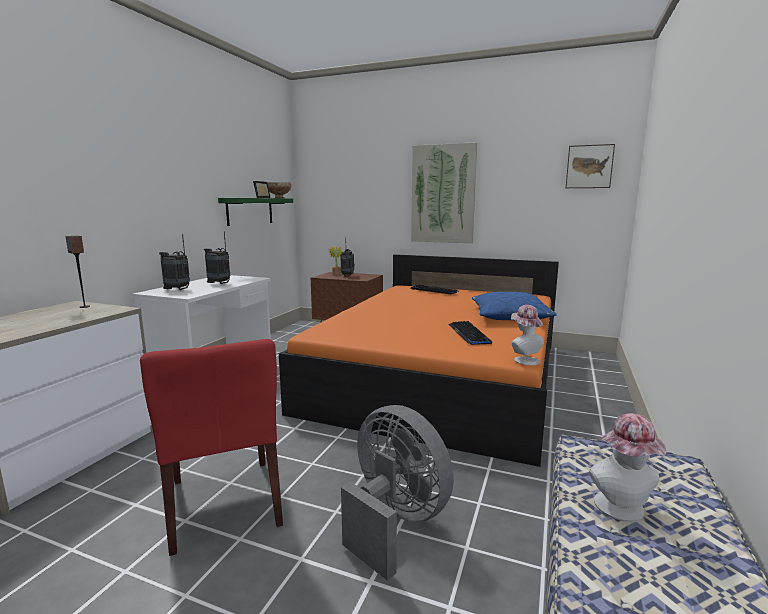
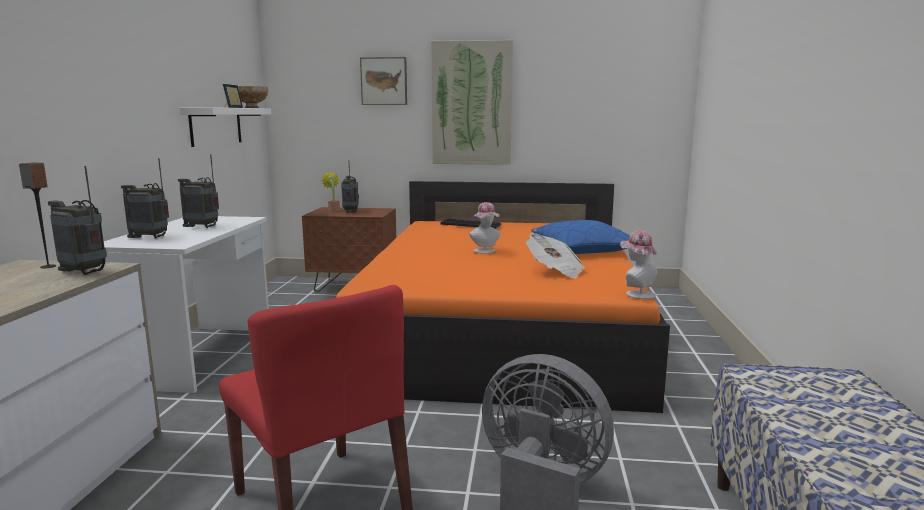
camera: 15 degrees left, 0 degrees up
green shelf [218,198,293,226] -> white shelf [180,107,271,147]
keyboard [448,321,492,345] -> newspaper [526,233,585,278]
picture [566,144,615,188] -> picture moved to [360,57,407,105]
hat [589,413,666,522] -> hat moved to [469,202,500,254]
none -> radio [48,166,107,275]

